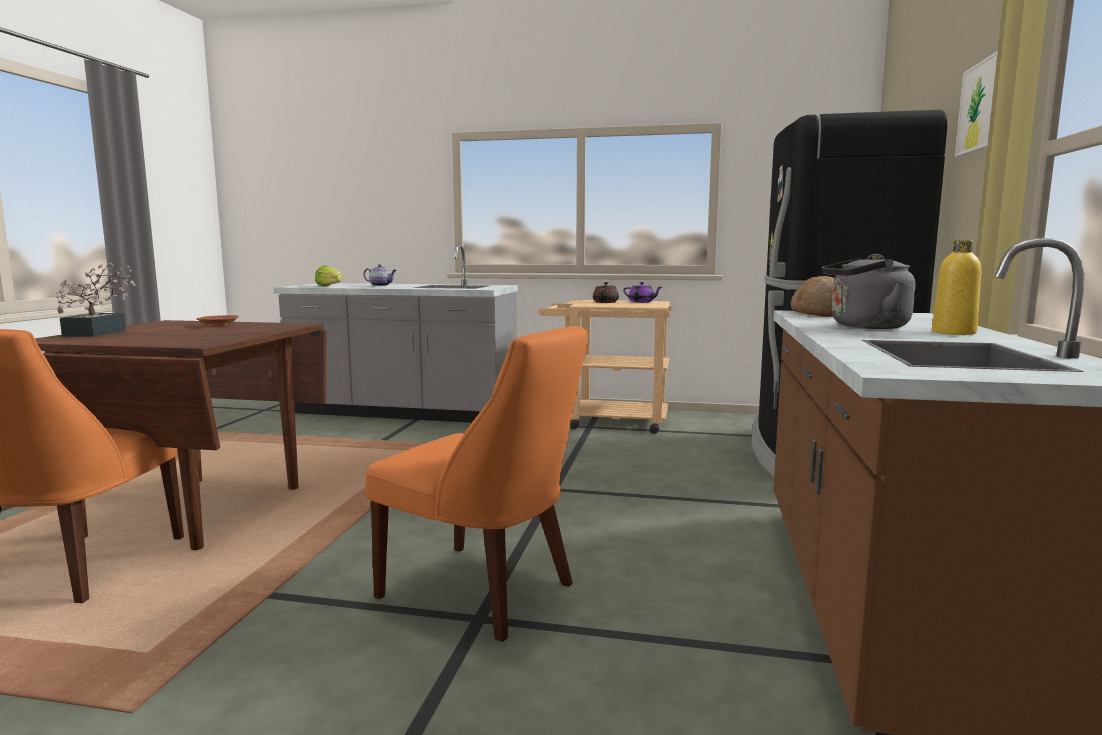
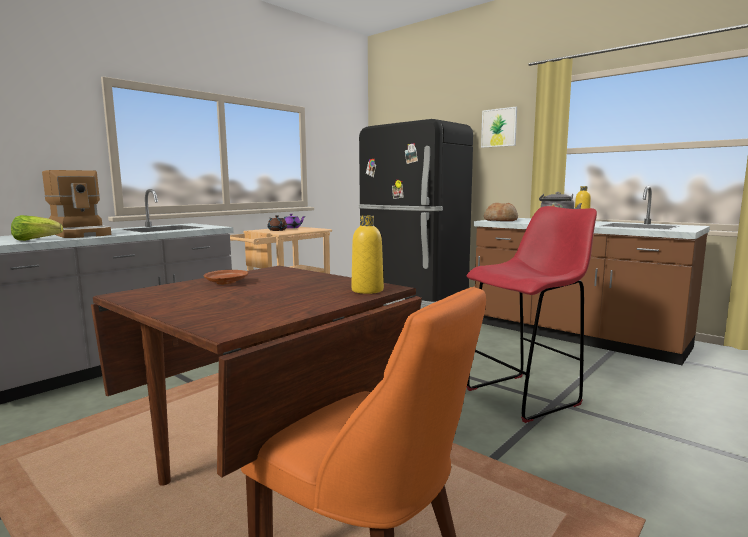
camera: 60 degrees left, 0 degrees up
potted plant [56,263,136,337] -> none
teapot [364,264,396,286] -> coffee machine [42,170,111,238]
orange chair [366,326,587,642] -> red stool [467,206,597,423]
none -> yellow bottle [351,215,384,294]

